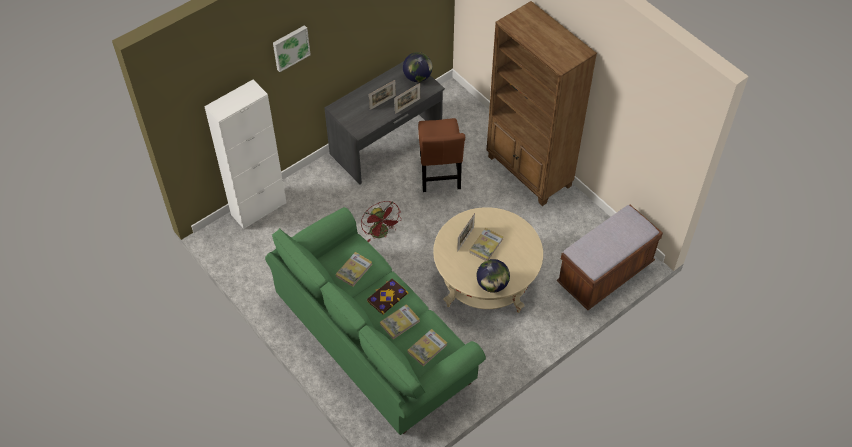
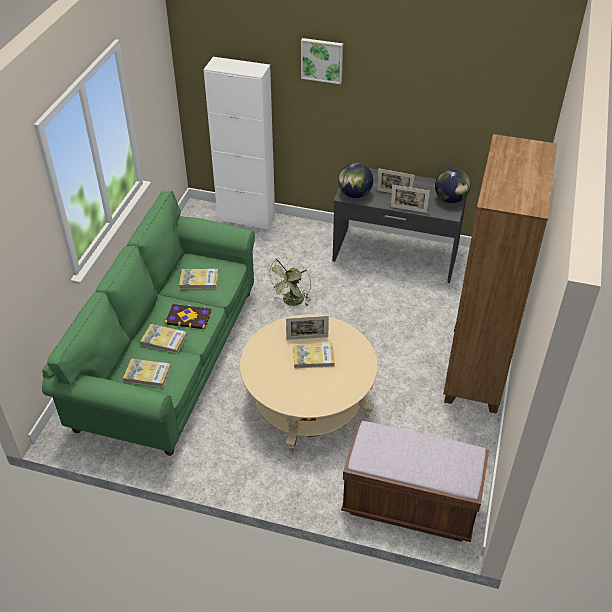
camera: 55 degrees right, 10 degrees down
red fan [361,201,402,242] -> green fan [266,257,311,306]
brown chair [418,118,465,192] -> none
globe [477,259,510,293] -> globe moved to [338,163,373,198]

